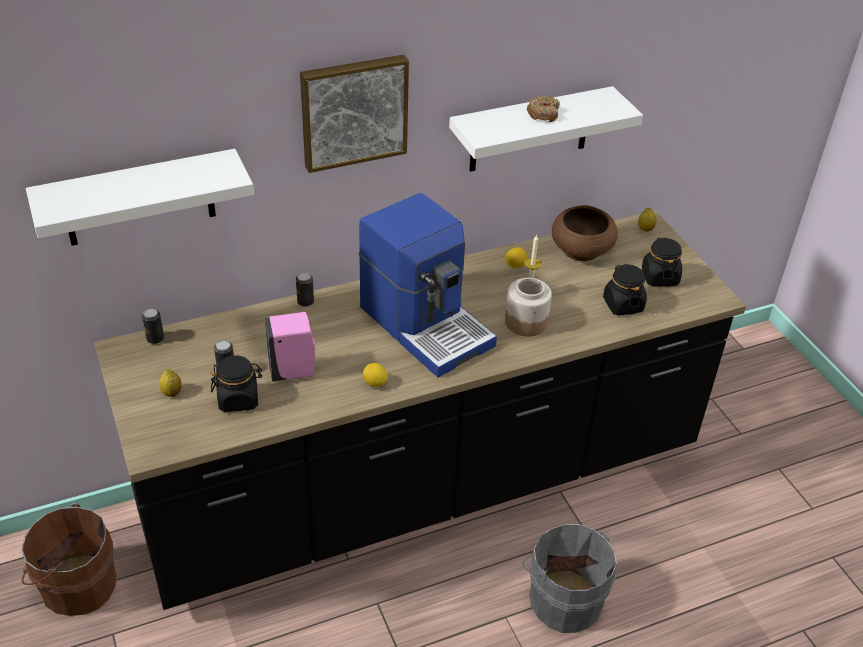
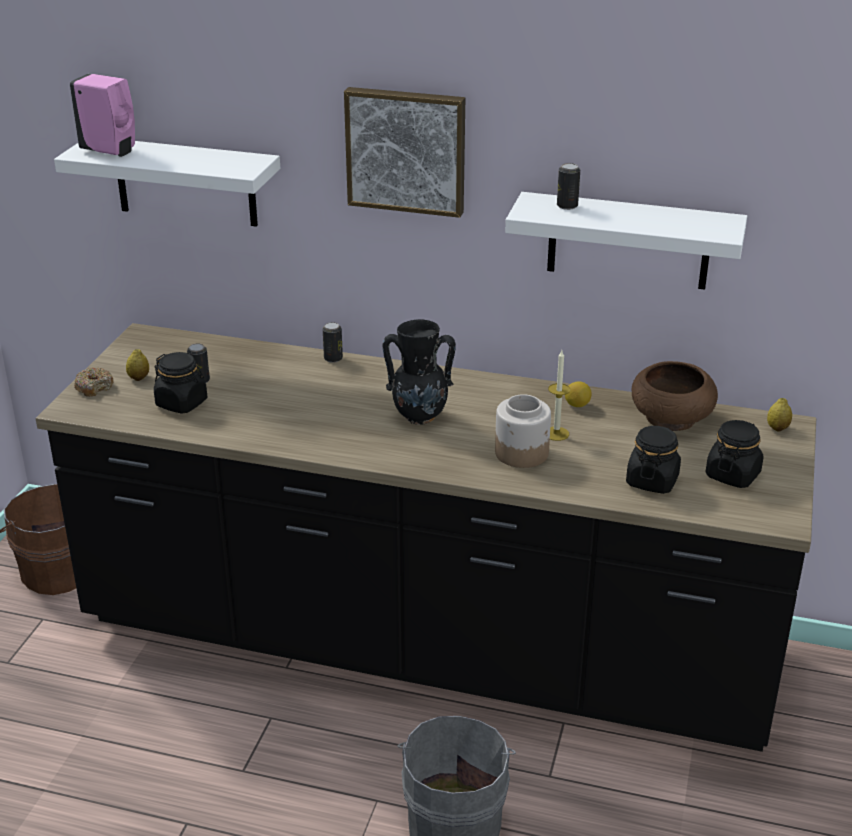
camera: 40 degrees right, 10 degrees down
can [142,308,164,344] -> can moved to [557,163,580,210]
pink soap dispenser [265,312,316,381] -> pink soap dispenser moved to [70,74,135,157]
coffee machine [359,193,497,378] -> black vase [383,320,456,425]
lemon [362,363,388,387] -> none
donut [527,96,560,122] -> donut moved to [74,367,113,397]

